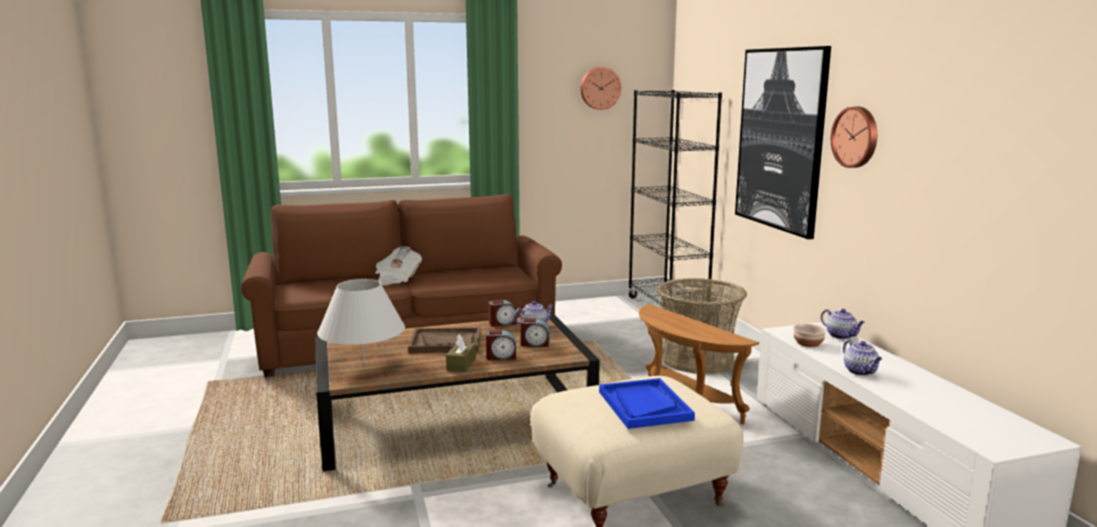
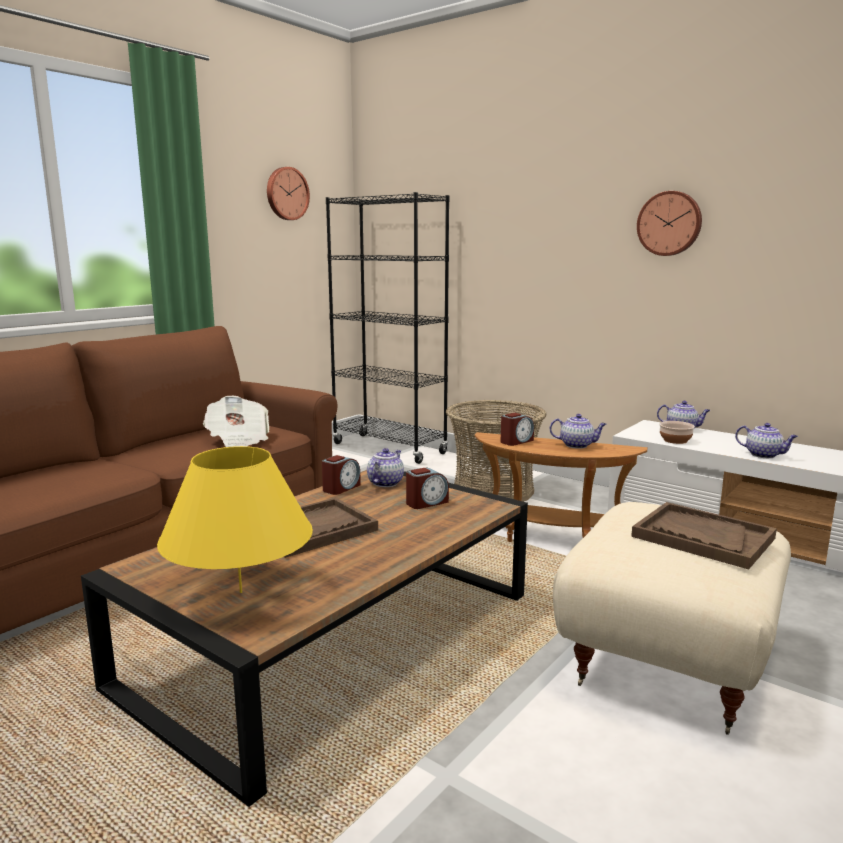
camera: 35 degrees left, 0 degrees up
white table lamp [317,279,405,364] -> yellow table lamp [157,446,313,593]
newspaper [375,246,422,285] -> newspaper moved to [203,396,269,447]
brown tissue box [446,334,476,372] -> none
alarm clock [486,330,516,360] -> alarm clock moved to [501,413,534,446]
blue tray [599,378,695,429] -> brown tray [631,502,777,569]
picture [735,46,831,239] -> none
none -> teapot [550,414,607,449]

